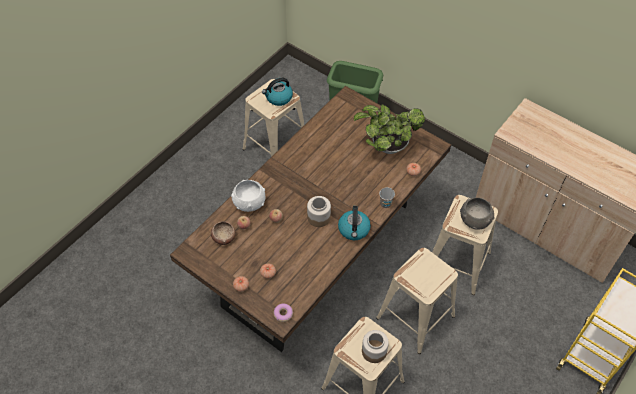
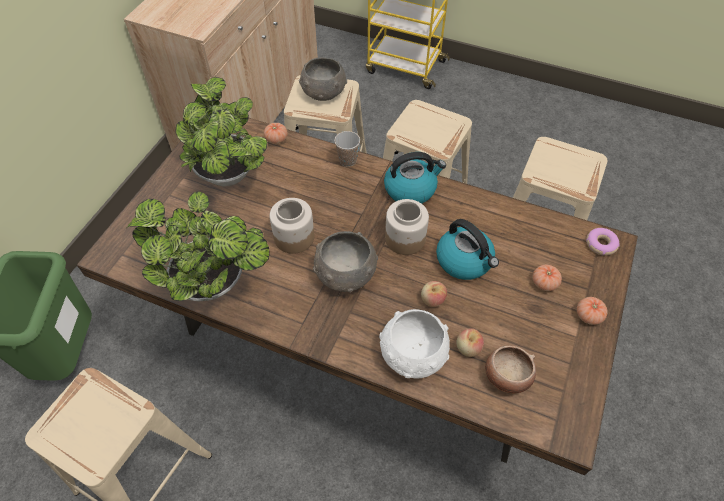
camera: 105 degrees left, 0 degrees up
kettle [262,78,293,106] -> kettle moved to [436,219,499,280]
jar [362,330,389,363] -> jar moved to [270,198,314,254]
none -> potted plant [127,191,270,302]
none -> grey bowl [313,231,378,292]

